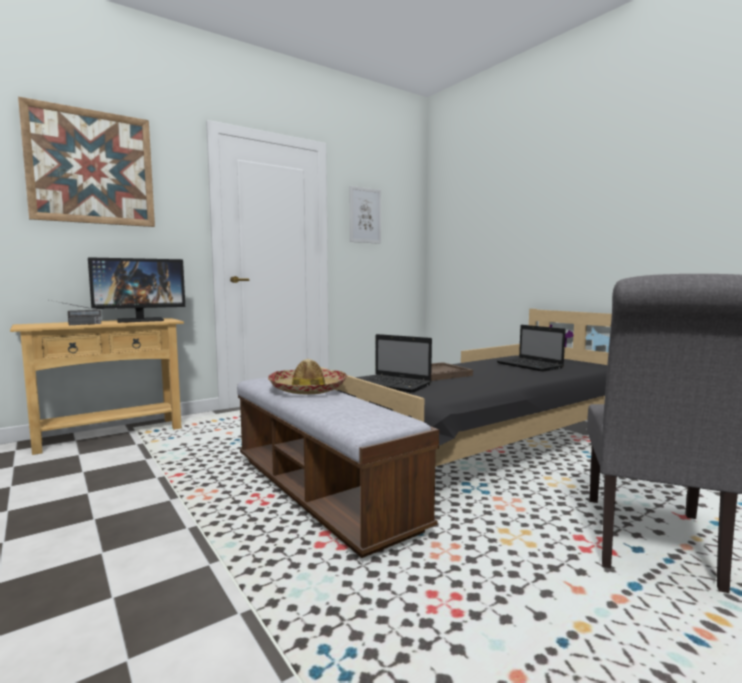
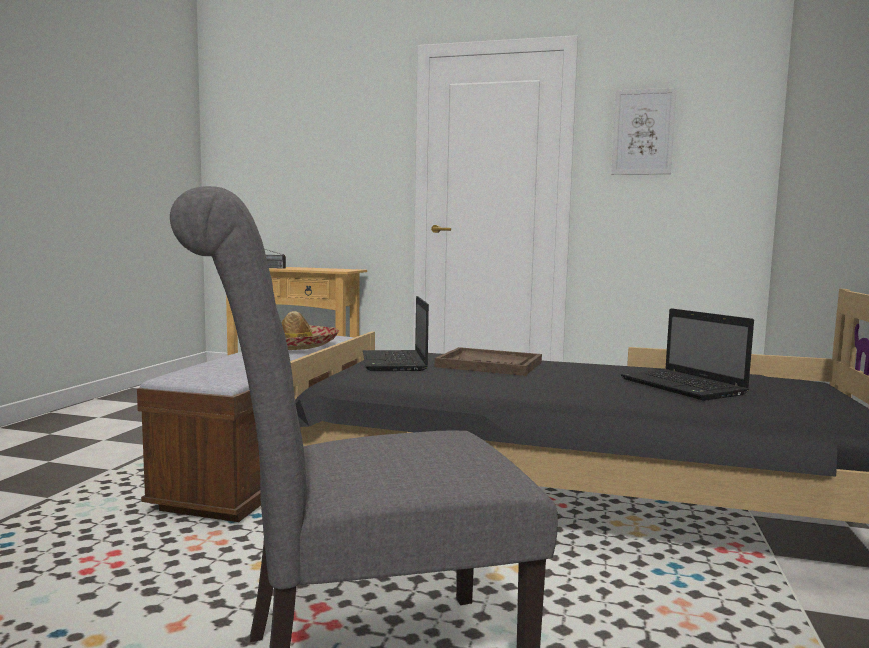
camera: 50 degrees right, 0 degrees up
picture [18,97,155,227] -> none
monitor [88,257,185,323] -> none
laptop [497,325,566,372] -> laptop turned 45 degrees counterclockwise [621,308,754,401]

